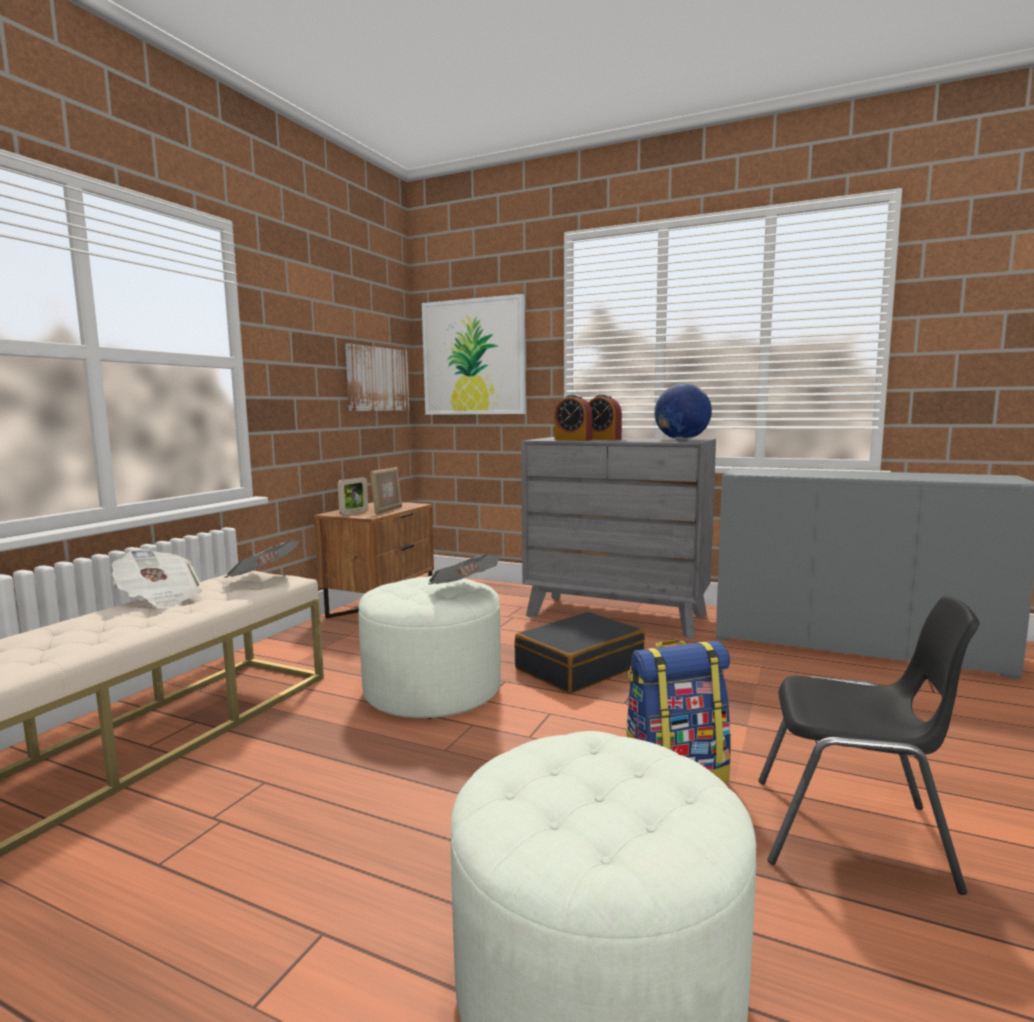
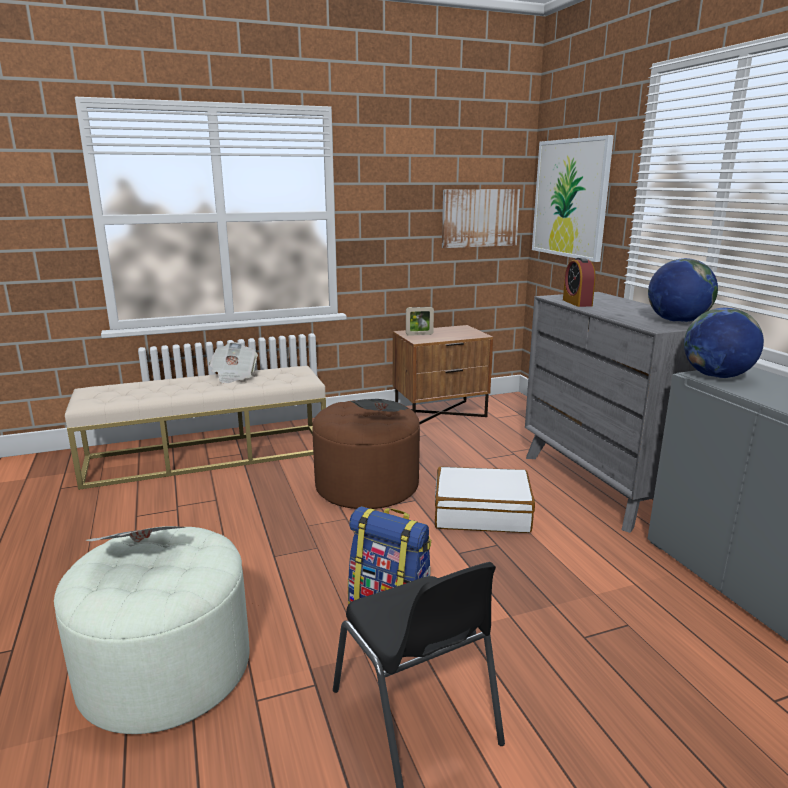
camera: 45 degrees right, 10 degrees up
newspaper [224,540,299,578] -> newspaper moved to [86,527,184,542]
white ottoman [358,576,501,719] -> brown ottoman [312,400,420,509]
picture frame [370,467,402,514] -> none
black suitcase [515,612,645,694] -> white suitcase [435,467,535,533]
alarm clock [588,394,622,440] -> none
none -> globe [684,308,764,378]

